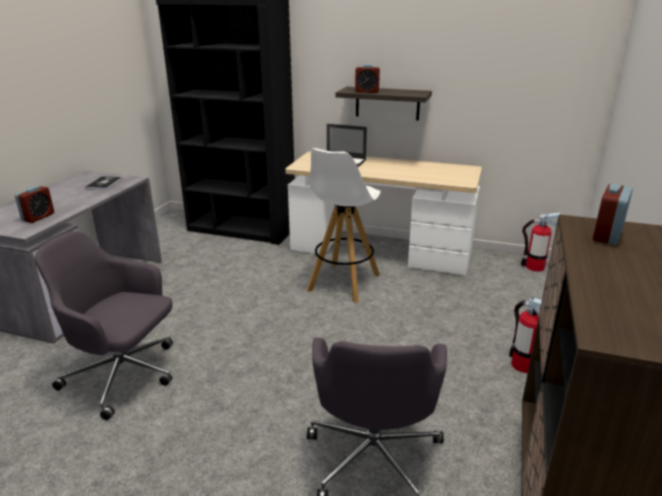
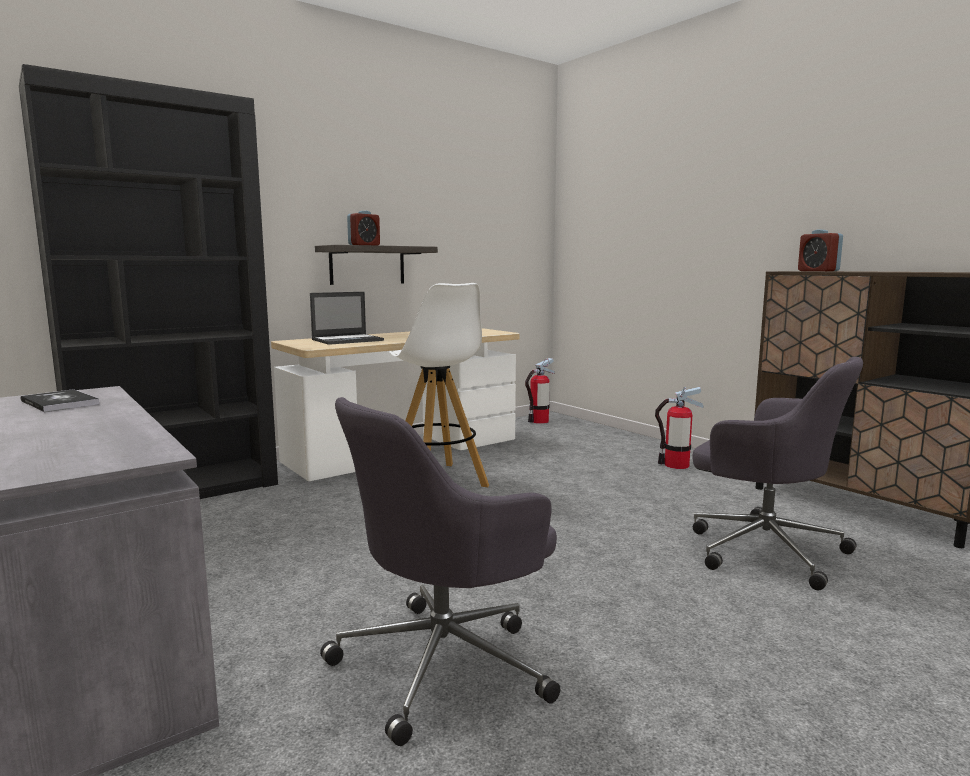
camera: 55 degrees left, 15 degrees down
alarm clock [15,186,54,223] -> none

